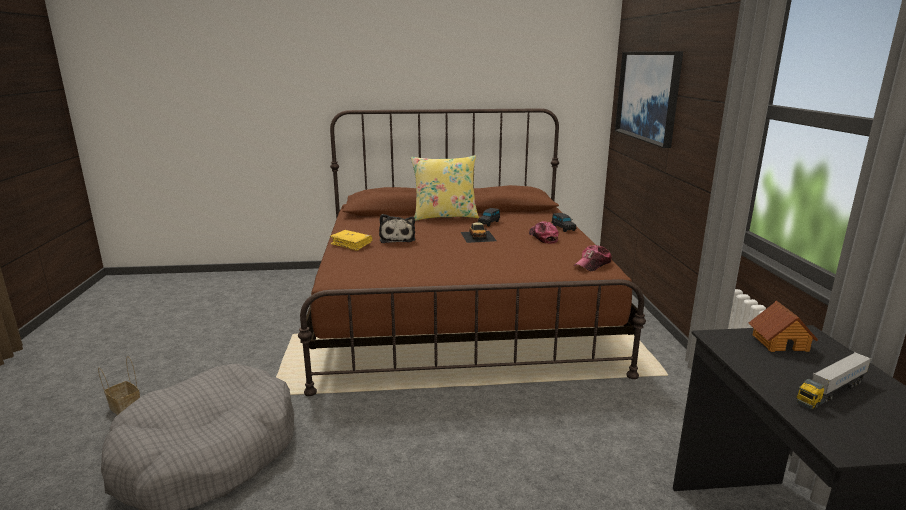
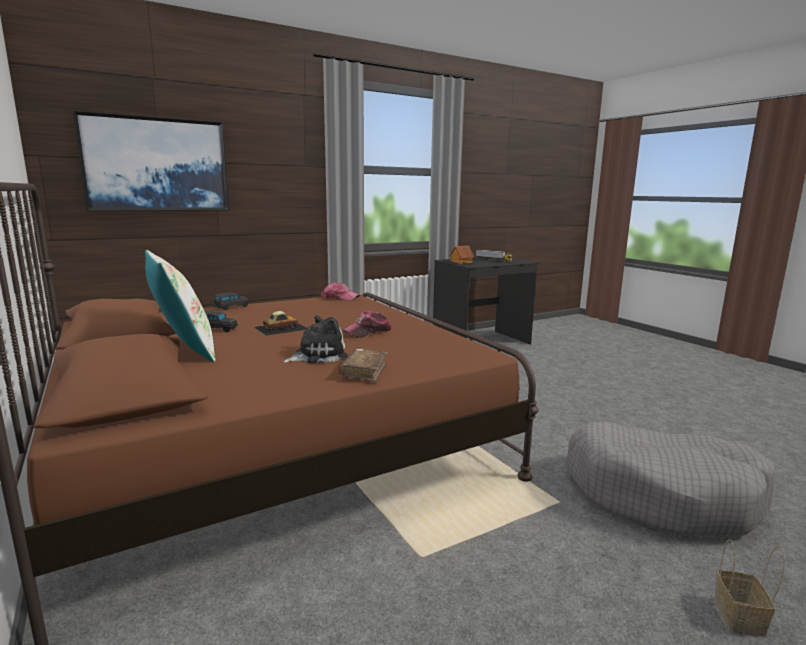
camera: 115 degrees left, 5 degrees down
yellow book [330,230,372,251] -> brown book [339,349,387,383]
yellow pillow [411,155,479,221] -> white pillow [145,250,215,362]
cap [529,222,559,244] -> cap moved to [343,311,392,338]

